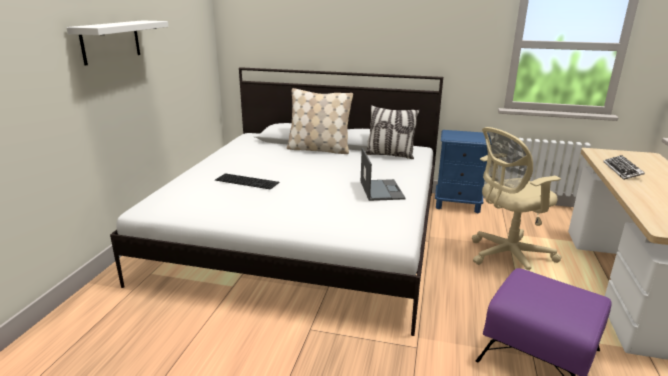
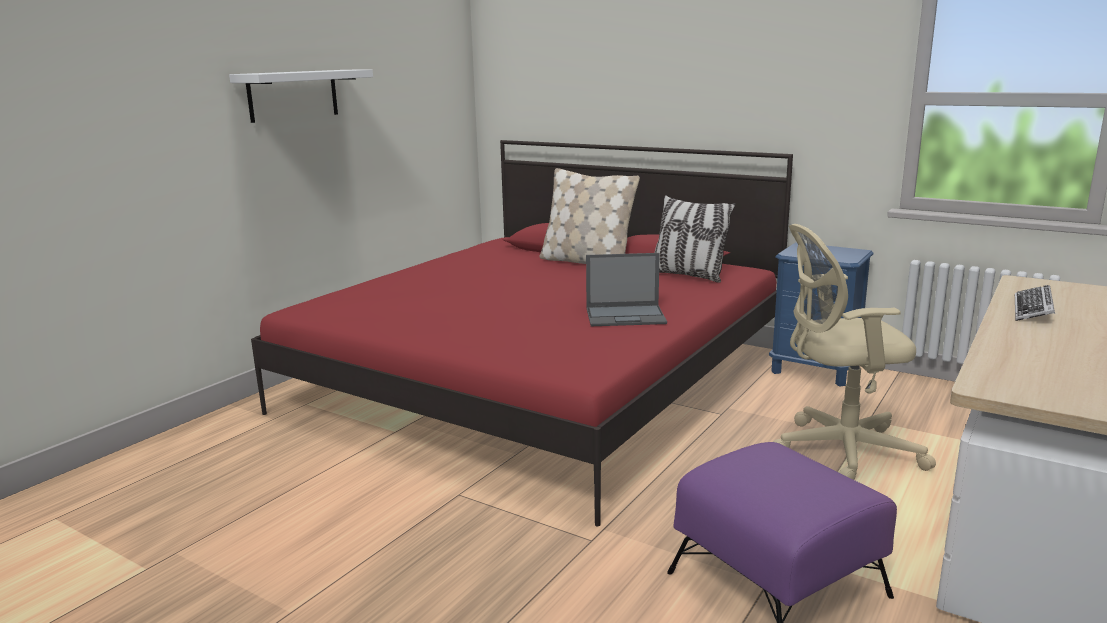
camera: 20 degrees right, 5 degrees down
white bed [110,67,443,336] -> red bed [251,140,793,526]
keyboard [215,173,279,190] -> none
laptop [361,148,406,201] -> laptop turned 75 degrees clockwise [586,253,667,326]

